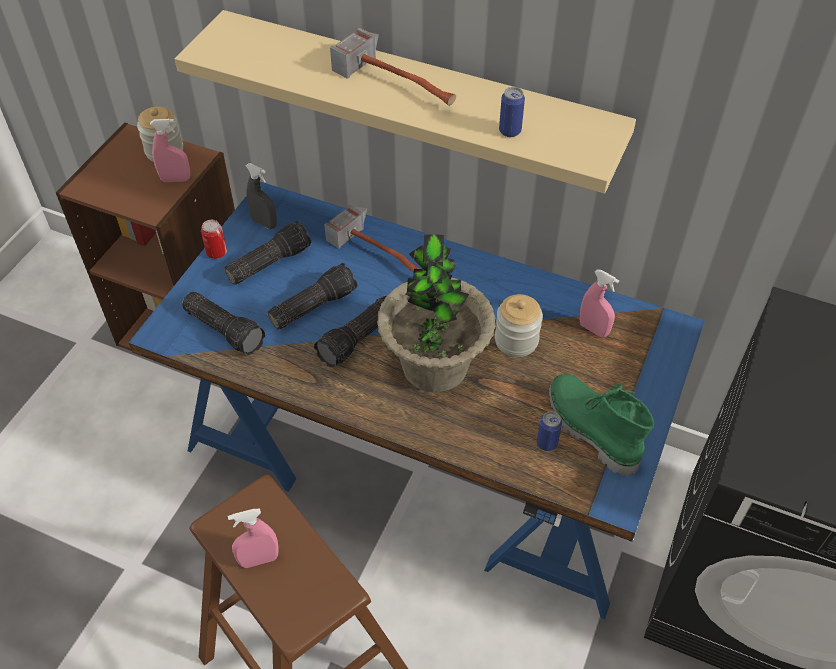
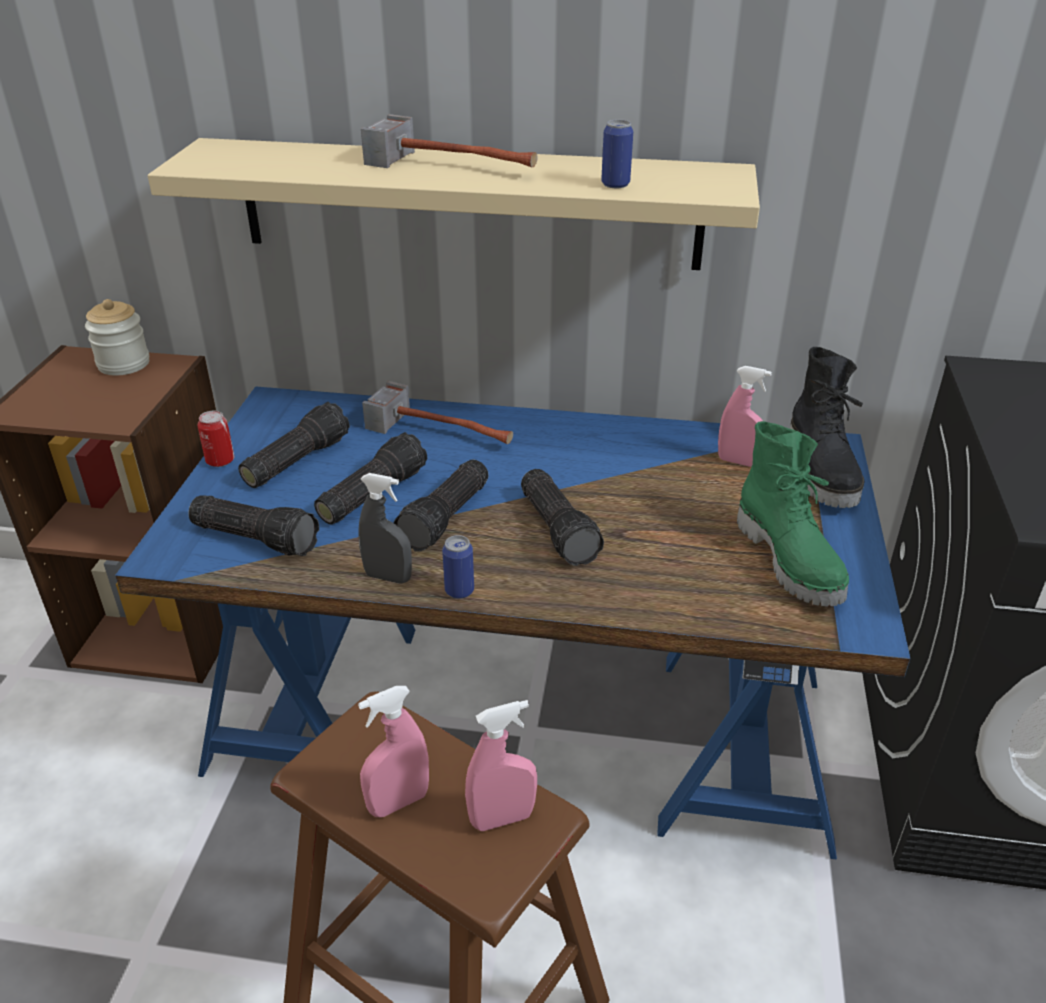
camera: 15 degrees left, 15 degrees down
pink spray bottle [150,119,190,182] -> pink spray bottle moved to [465,700,537,831]
grey spray bottle [246,163,277,229] -> grey spray bottle moved to [358,473,412,584]
potted plant [377,234,495,392] -> flashlight [521,469,604,566]
jar [495,294,543,357] -> none
can [537,412,562,451] -> can moved to [442,535,474,599]
green boot [549,374,654,477] -> green boot turned 150 degrees counterclockwise [737,421,849,606]
none -> black boot [790,347,865,508]

